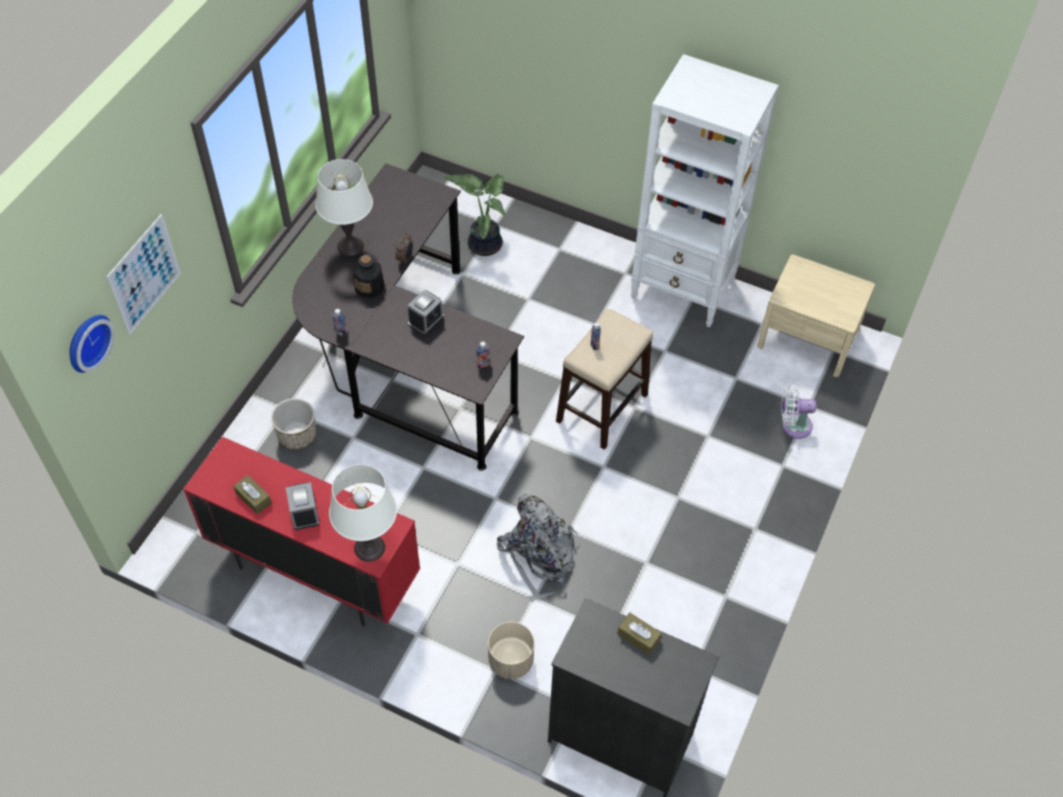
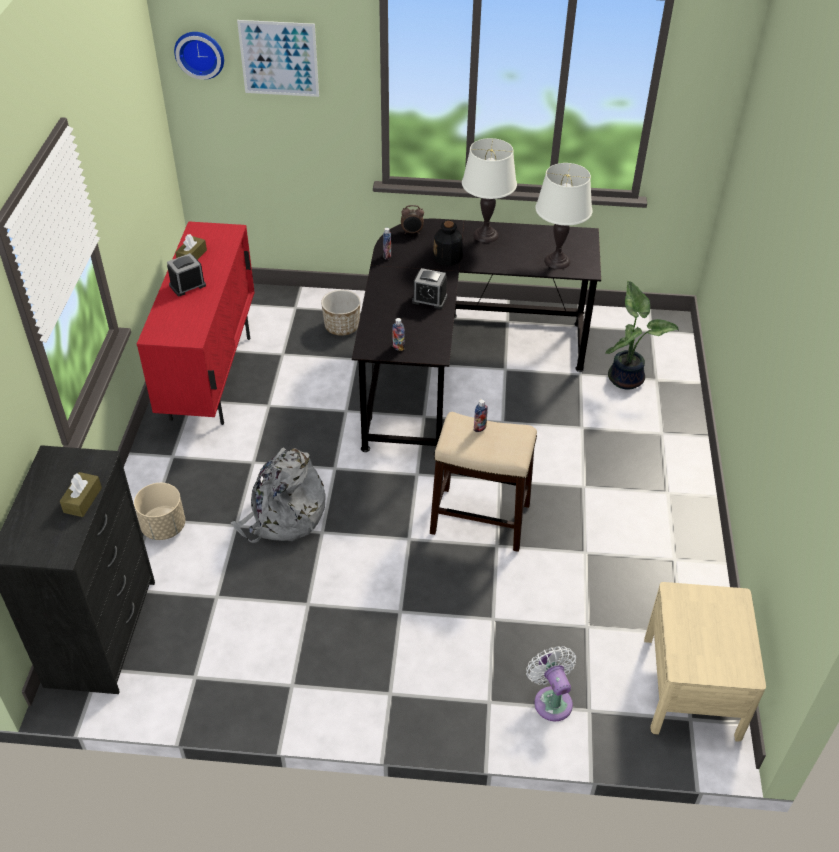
camera: 70 degrees right, 10 degrees down
white table lamp [329,464,397,562] -> white table lamp moved to [535,163,592,269]
alarm clock [395,232,413,265] -> alarm clock moved to [401,205,424,234]
white bookcase [631,54,779,327] -> none

